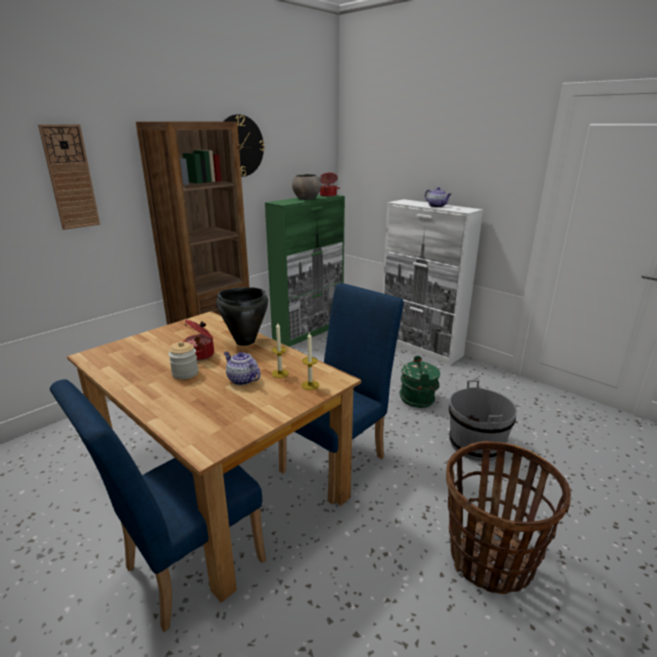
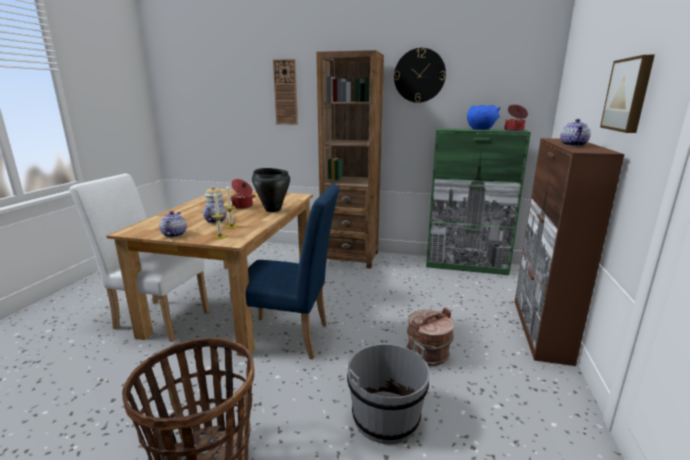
camera: 60 degrees right, 5 degrees down
blue chair [50,379,266,632] -> white chair [70,174,210,342]
grey bowl [292,174,322,200] -> blue bowl [467,105,501,130]
white cabinet [383,199,483,365] -> brown cabinet [515,138,625,366]
green bucket [399,356,440,408] -> brown bucket [406,307,454,366]
none -> teapot [159,211,187,237]
none -> picture [600,55,655,133]

